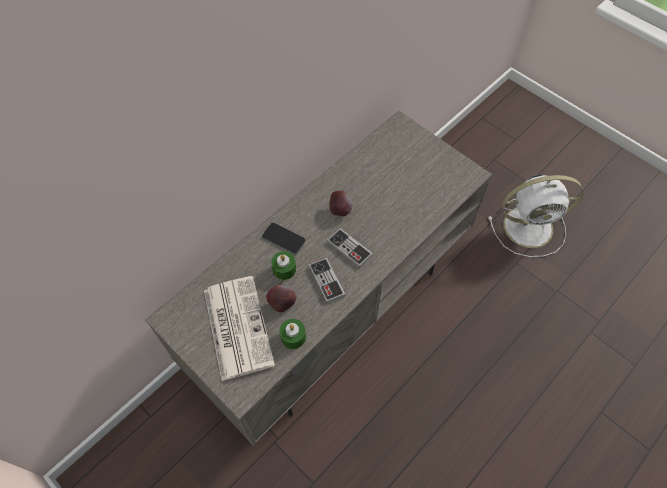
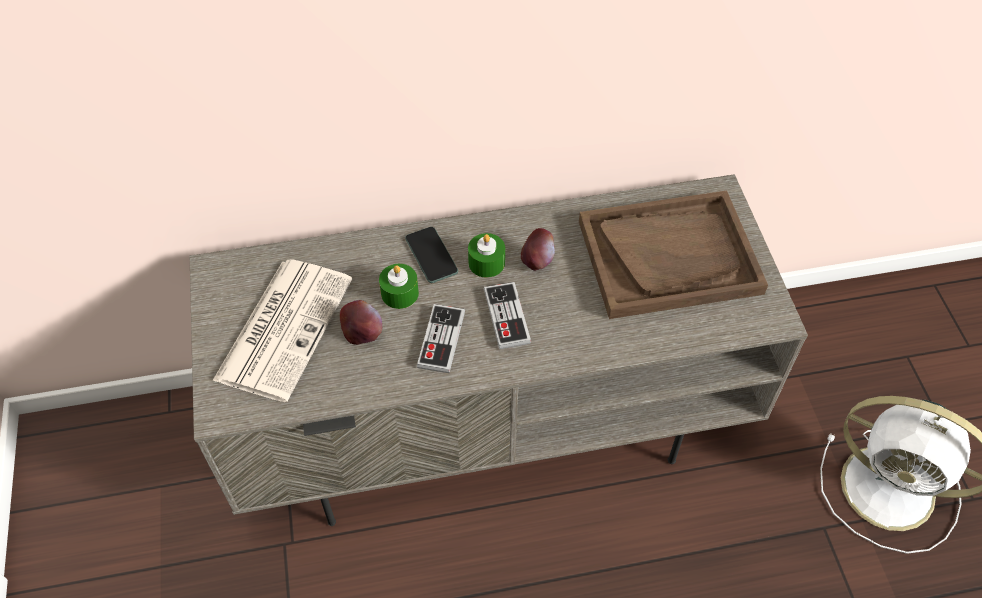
camera: 35 degrees right, 5 degrees down
green candle [279,319,306,349] -> green candle moved to [468,233,505,278]
none -> brown tray [579,191,768,319]

